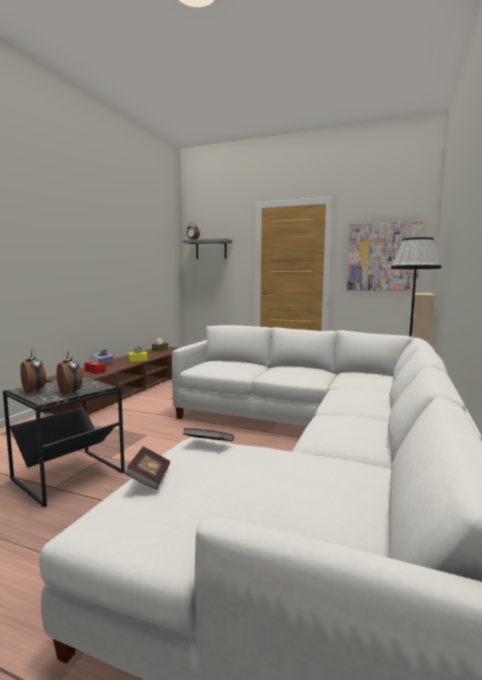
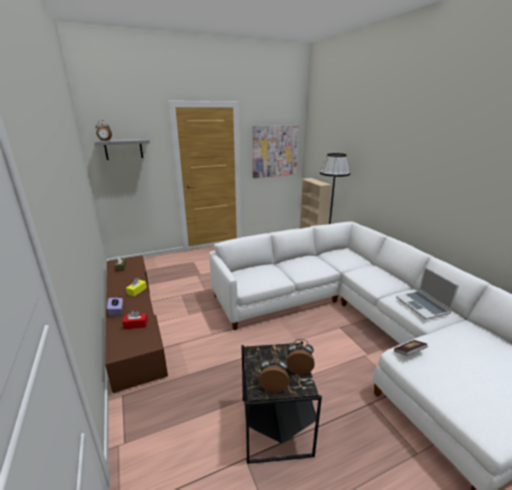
camera: 45 degrees left, 15 degrees up
book [125,447,170,489] -> none
none -> laptop [396,267,459,320]

